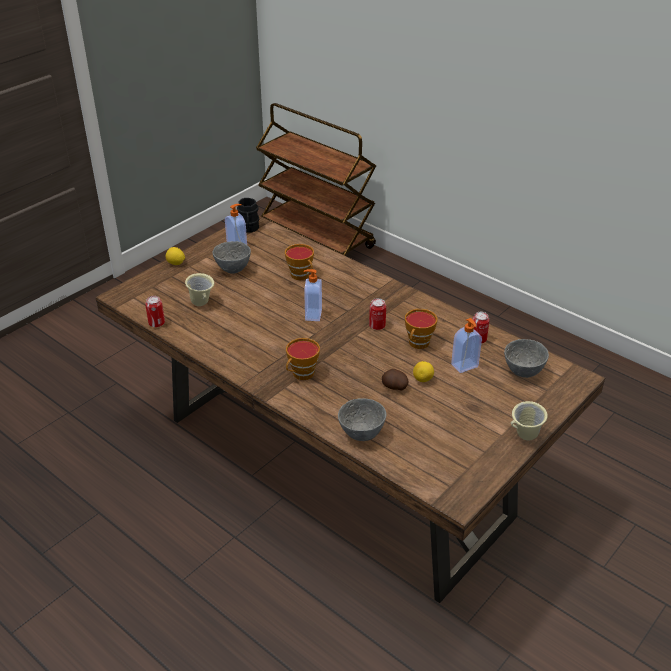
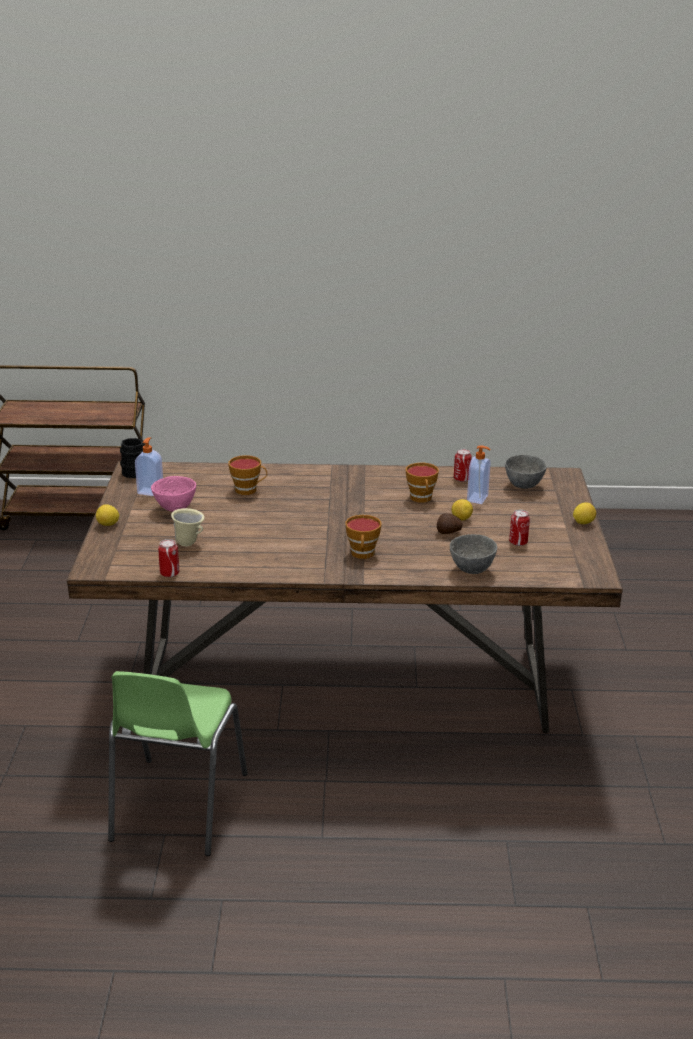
camera: 40 degrees left, 10 degrees down
grey bowl [213,241,251,274] -> pink bowl [151,476,196,512]
soap dispenser [303,269,322,321] -> none
can [369,298,386,330] -> can moved to [509,510,530,546]
beige mug [511,401,548,441] -> lemon [573,502,596,524]
none -> green chair [108,671,248,856]

